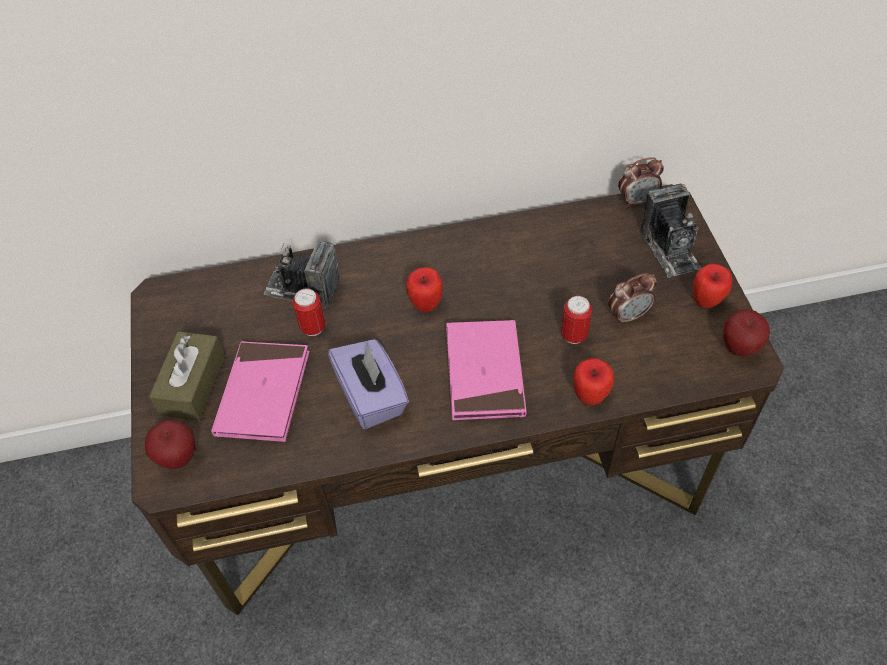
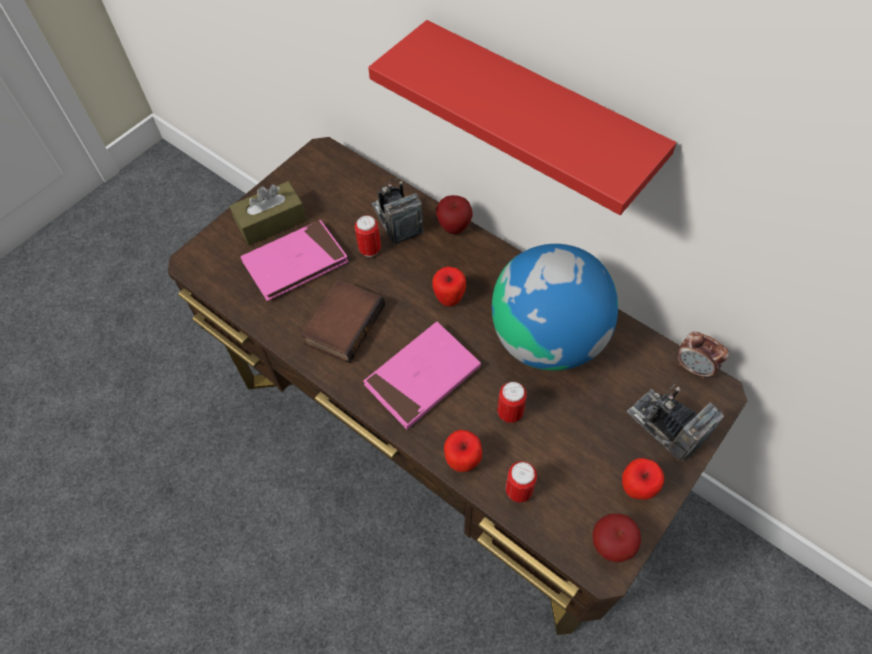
camera: 50 degrees right, 5 degrees up
apple [145,420,195,469] -> apple moved to [436,195,473,234]
purple tissue box [328,339,409,429] -> book [301,279,385,363]
alarm clock [608,273,657,325] -> none
camera [640,183,702,278] -> camera turned 105 degrees clockwise [627,384,724,461]
none -> red shelf [368,20,676,215]
none -> globe [492,244,618,371]
none -> can [506,461,537,502]

